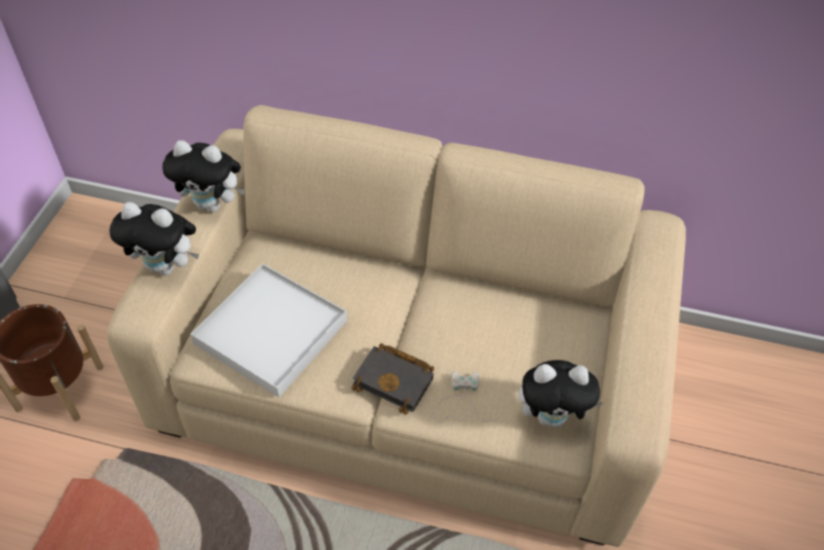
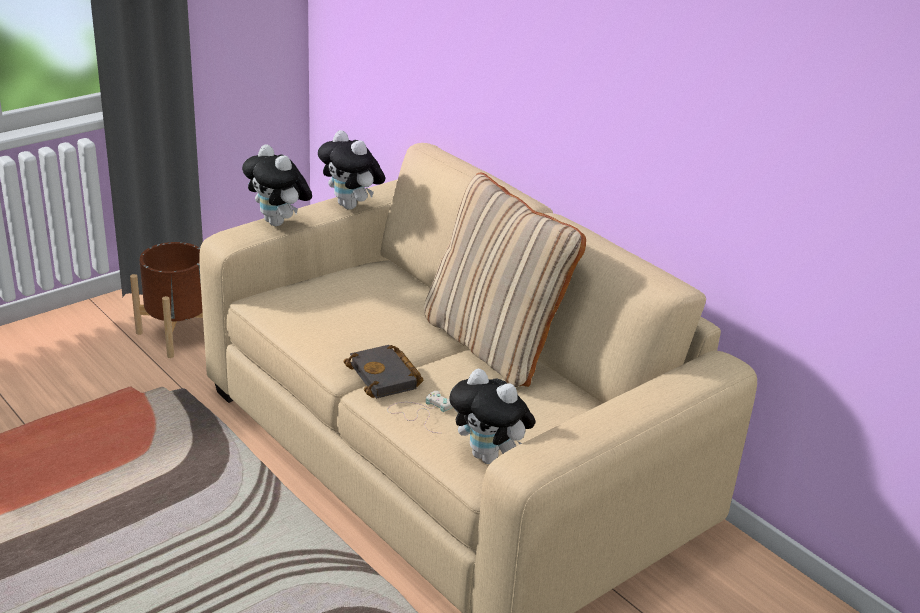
camera: 35 degrees right, 20 degrees down
white tray [190,263,347,397] -> none
none -> beige pillow [424,173,586,387]

